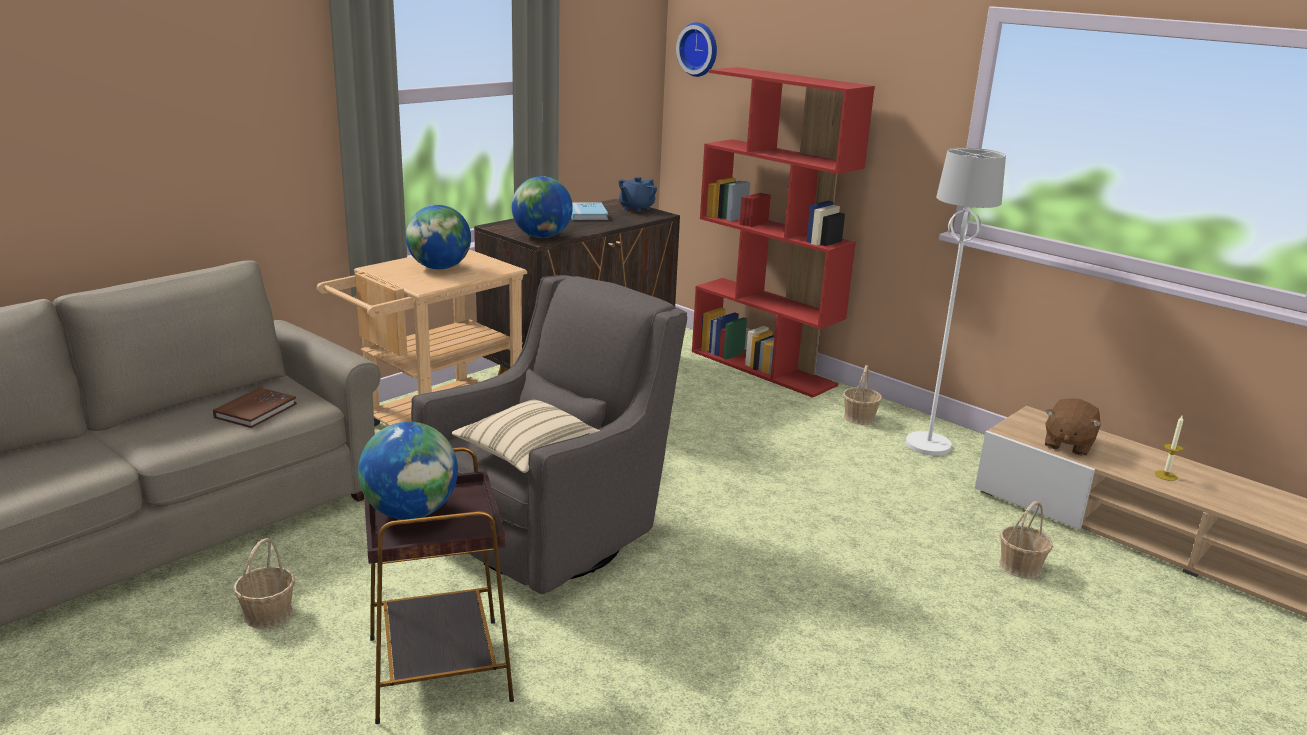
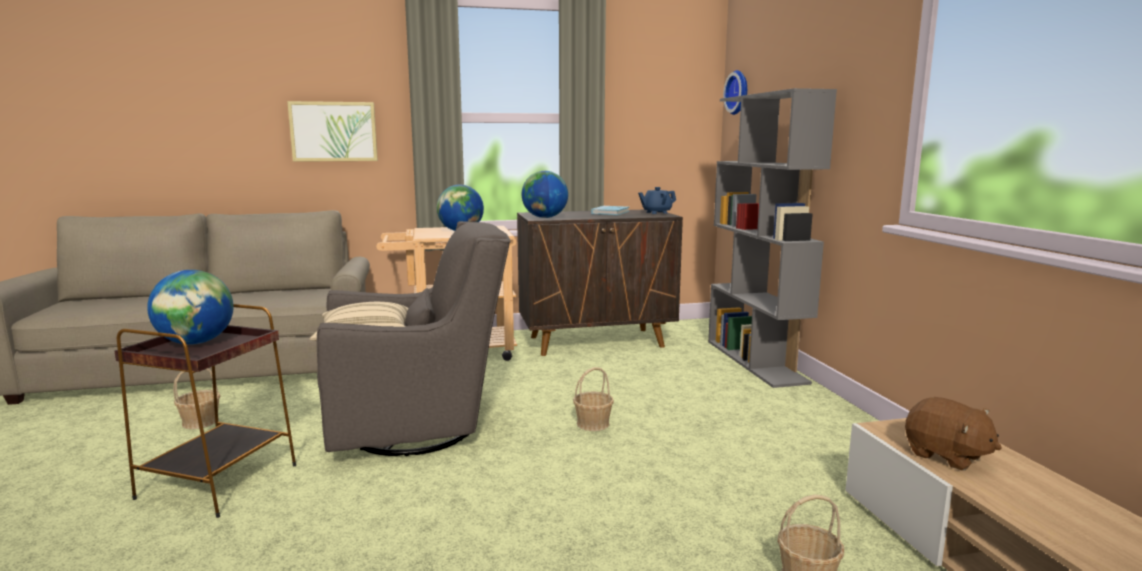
camera: 35 degrees right, 10 degrees down
brown book [213,387,297,428] -> none
red bookcase [692,67,875,398] -> grey bookcase [708,88,837,388]
basket [843,365,882,425] -> basket moved to [573,367,614,431]
white floor lamp [906,147,1006,456] -> none
brown plush toy [1045,398,1101,456] -> brown plush toy turned 105 degrees counterclockwise [905,397,1002,471]
candle [1155,416,1183,481] -> none
none -> picture [287,101,378,162]

